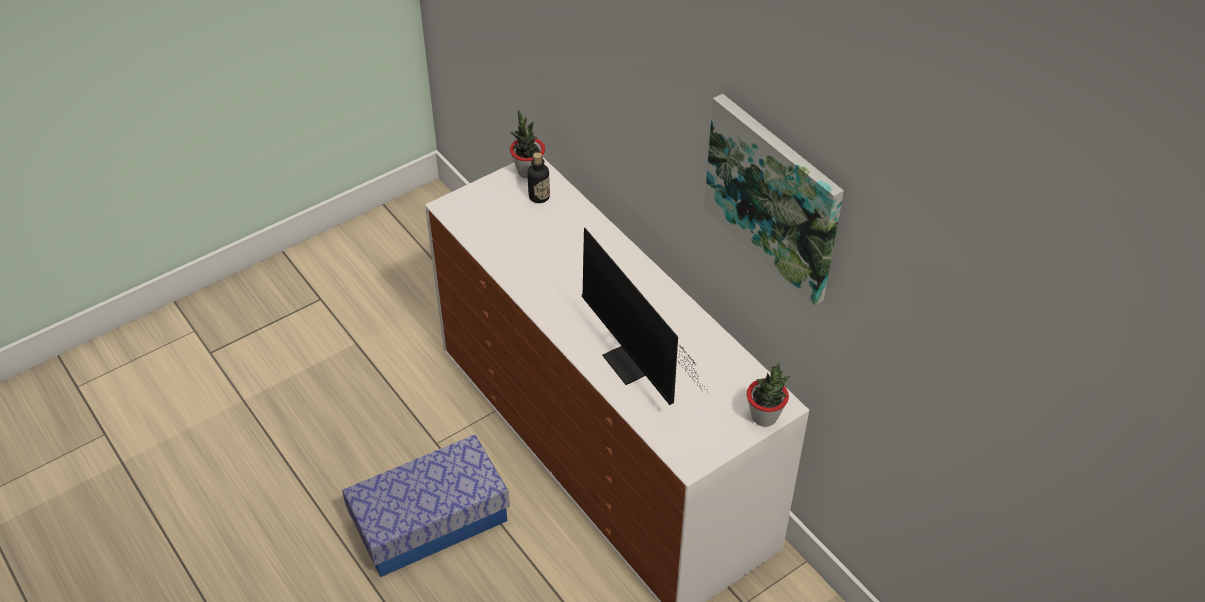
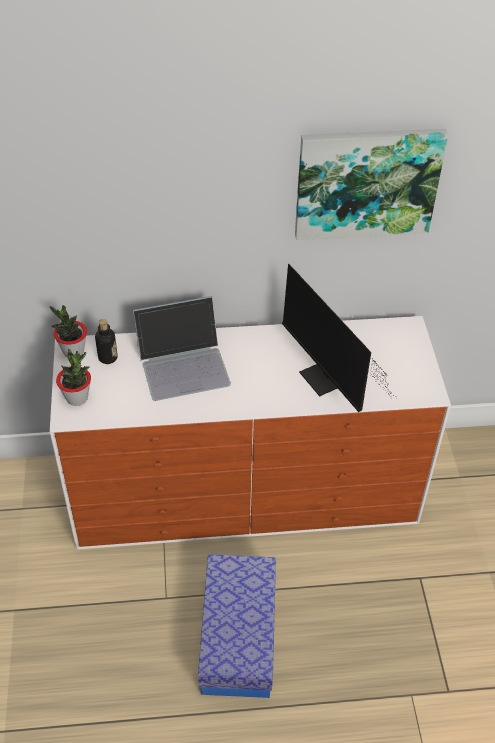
camera: 60 degrees left, 0 degrees up
monitor [582,228,709,405] -> monitor turned 60 degrees clockwise [282,264,397,412]
potted plant [747,362,790,427] -> potted plant moved to [56,349,91,406]
none -> laptop [133,296,231,401]

